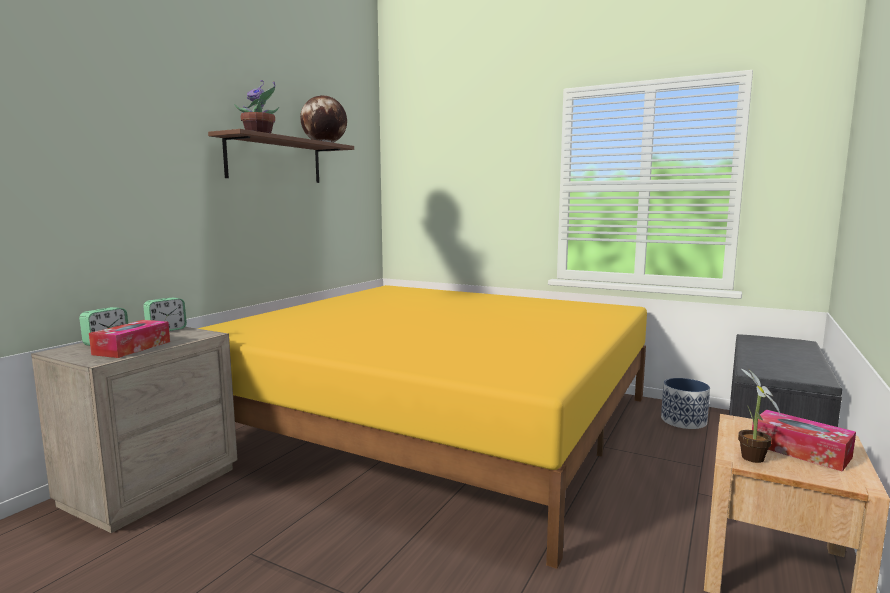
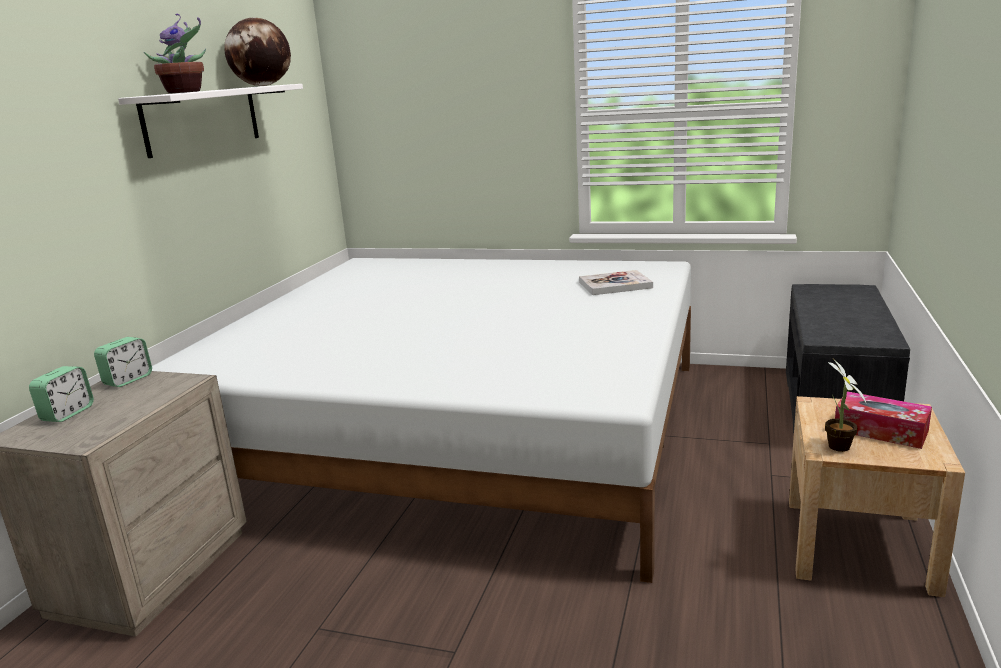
camera: 10 degrees left, 10 degrees up
tissue box [89,320,170,358] -> none
yellow bed [197,285,647,569] -> white bed [152,258,691,583]
brown shelf [208,129,354,183] -> white shelf [118,84,303,158]
planter [661,378,710,429] -> none
none -> book [579,270,653,295]

